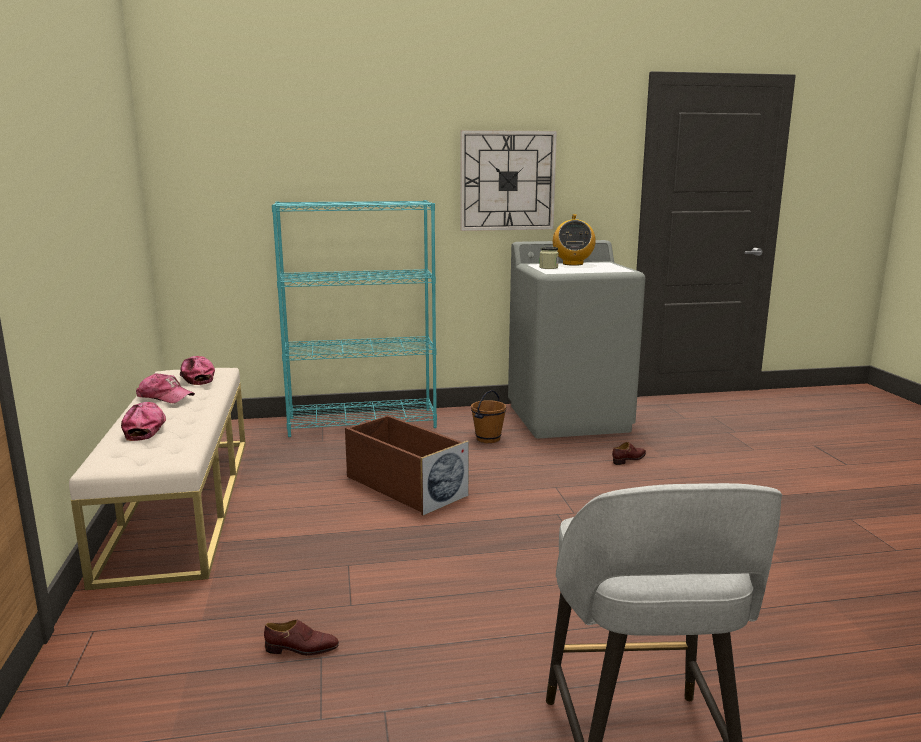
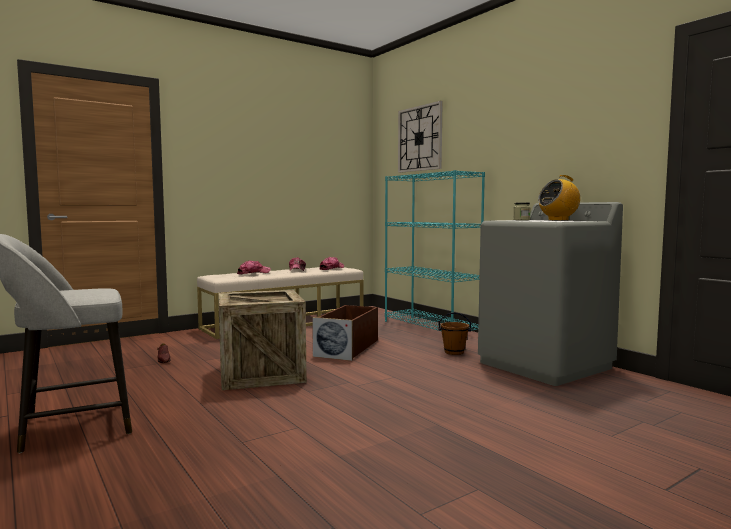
camera: 65 degrees right, 10 degrees down
wall clock [461,130,557,231] -> wall clock moved to [398,101,443,173]
brown shoe [612,442,646,465] -> none
none -> crate [218,290,307,390]

